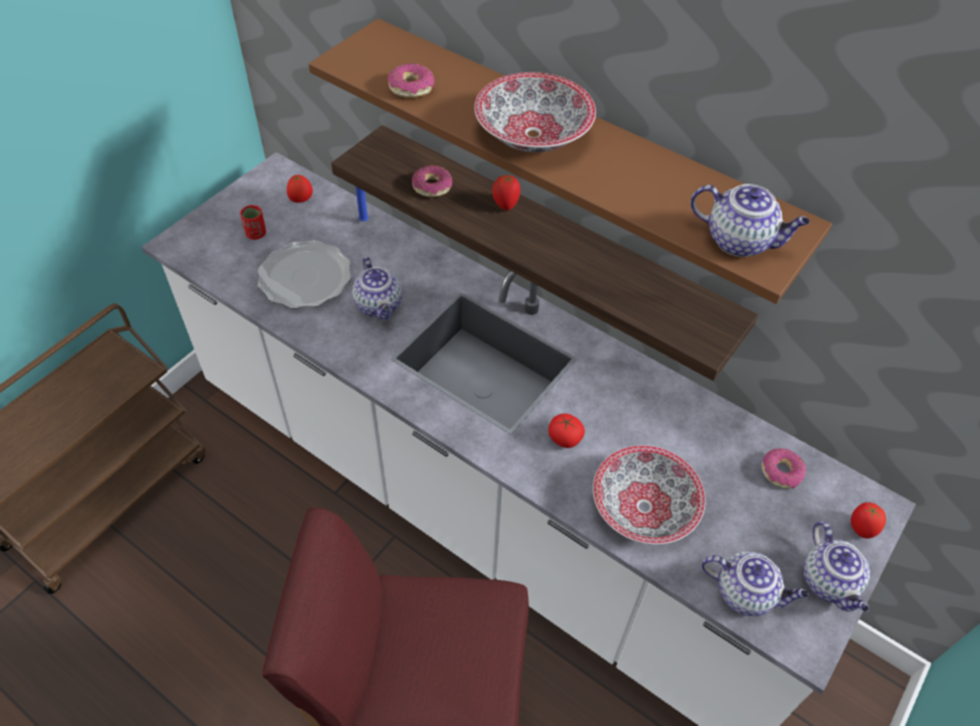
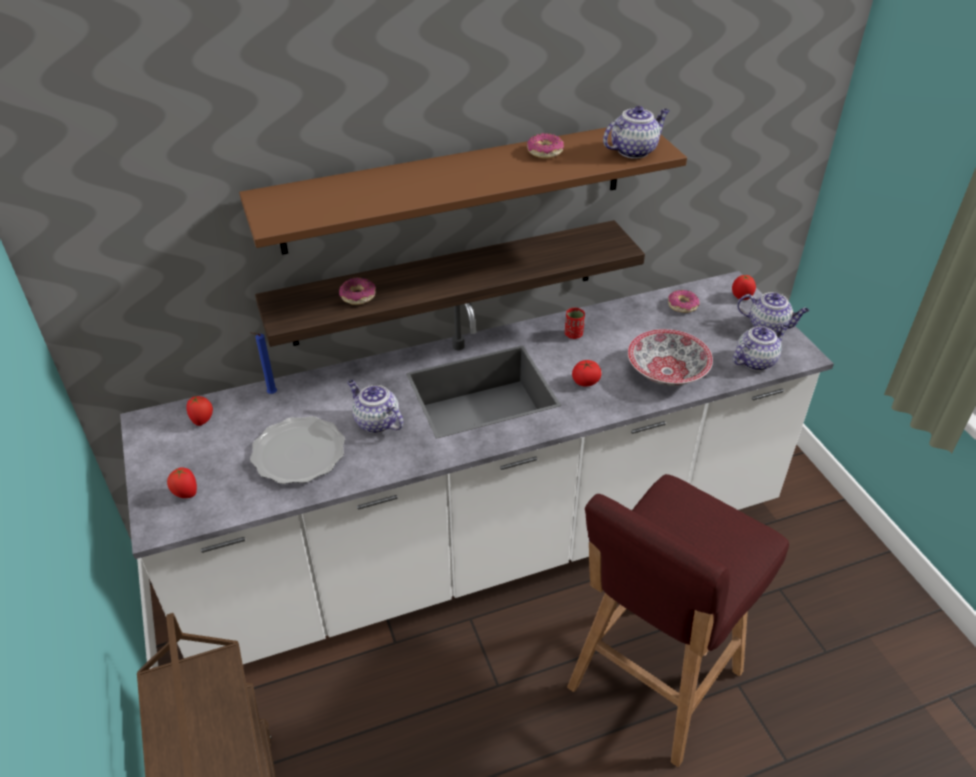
camera: 55 degrees left, 10 degrees down
red cup [240,205,266,240] -> red cup moved to [565,308,585,339]
teapot [352,257,402,320] -> teapot turned 150 degrees counterclockwise [347,380,404,433]
donut [388,63,434,98] -> donut moved to [527,133,564,158]
bowl [474,72,596,152] -> none
tomato [492,175,520,210] -> tomato moved to [167,467,197,498]

